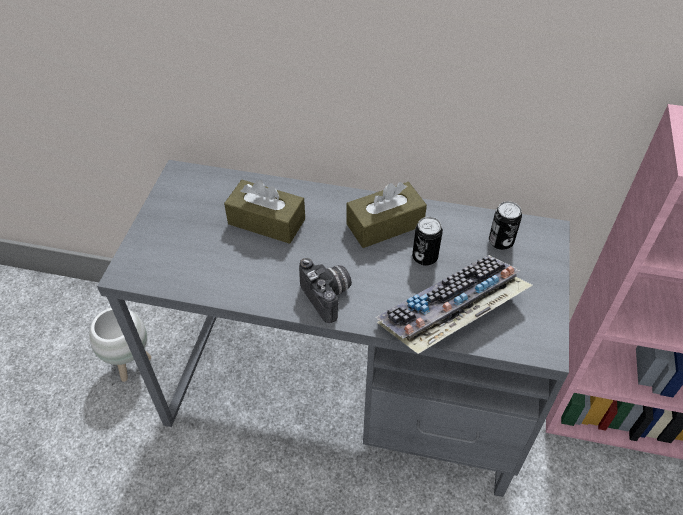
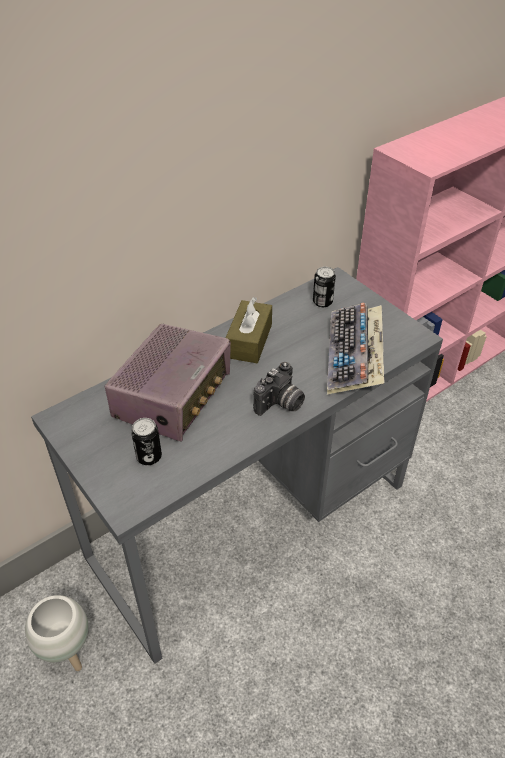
camera: 50 degrees left, 5 degrees down
brown tissue box [224,180,305,244] -> radio [105,324,231,441]
camera [299,258,352,323] -> camera turned 120 degrees clockwise [253,362,305,416]
can [412,217,443,266] -> can moved to [131,418,162,465]

